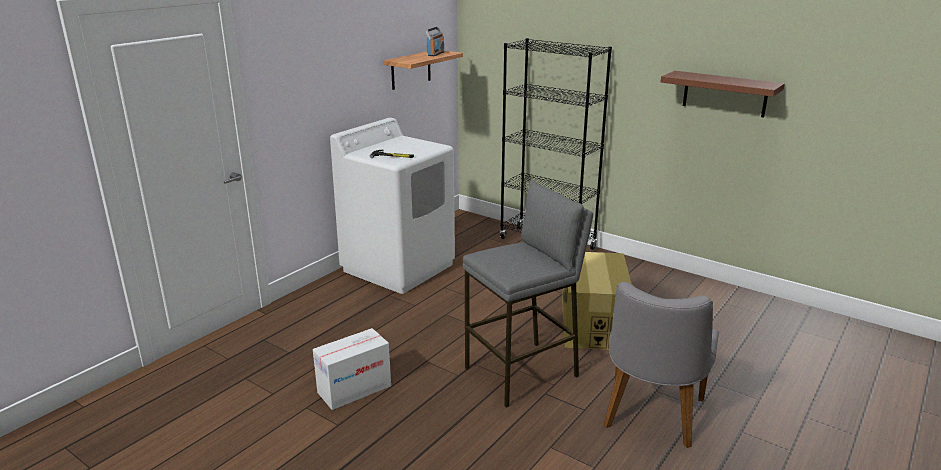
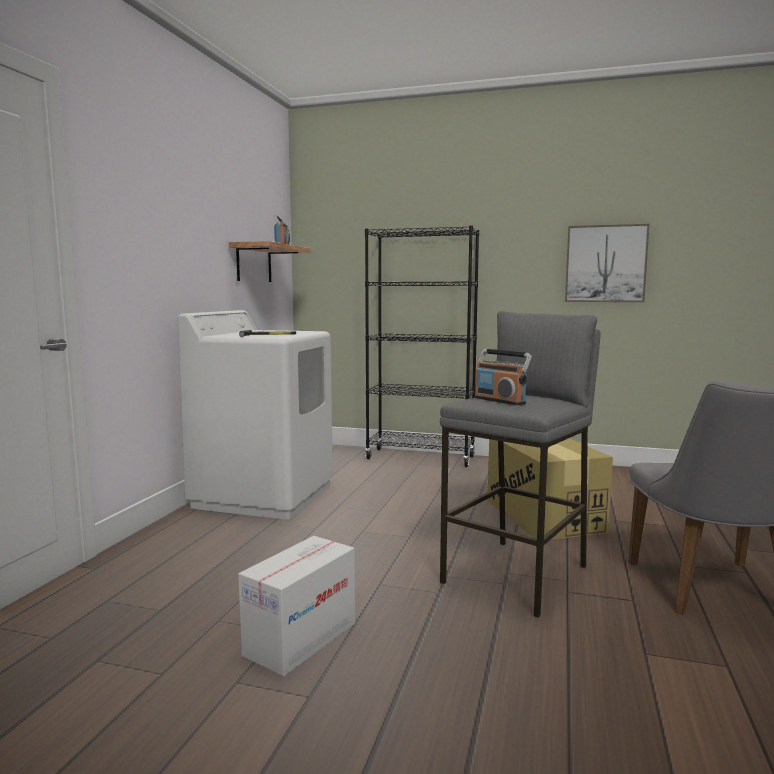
camera: 20 degrees left, 15 degrees down
brown shelf [661,71,785,118] -> picture [565,224,650,302]
none -> radio [475,349,532,405]

